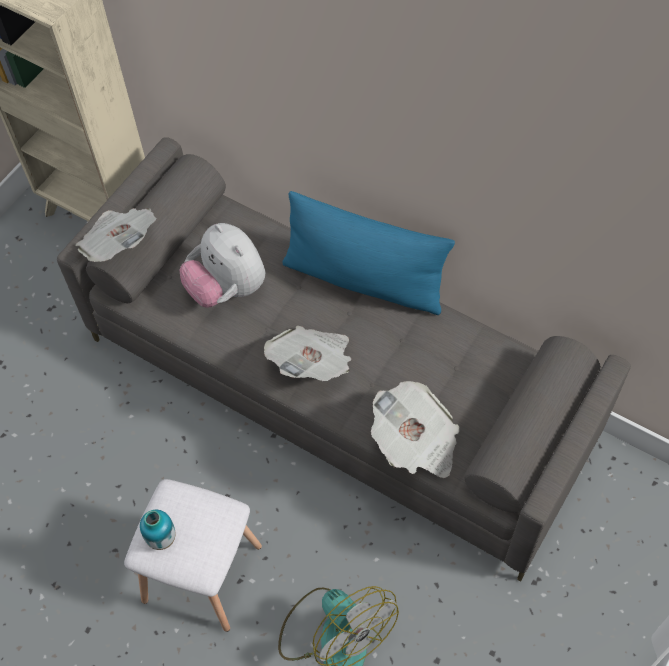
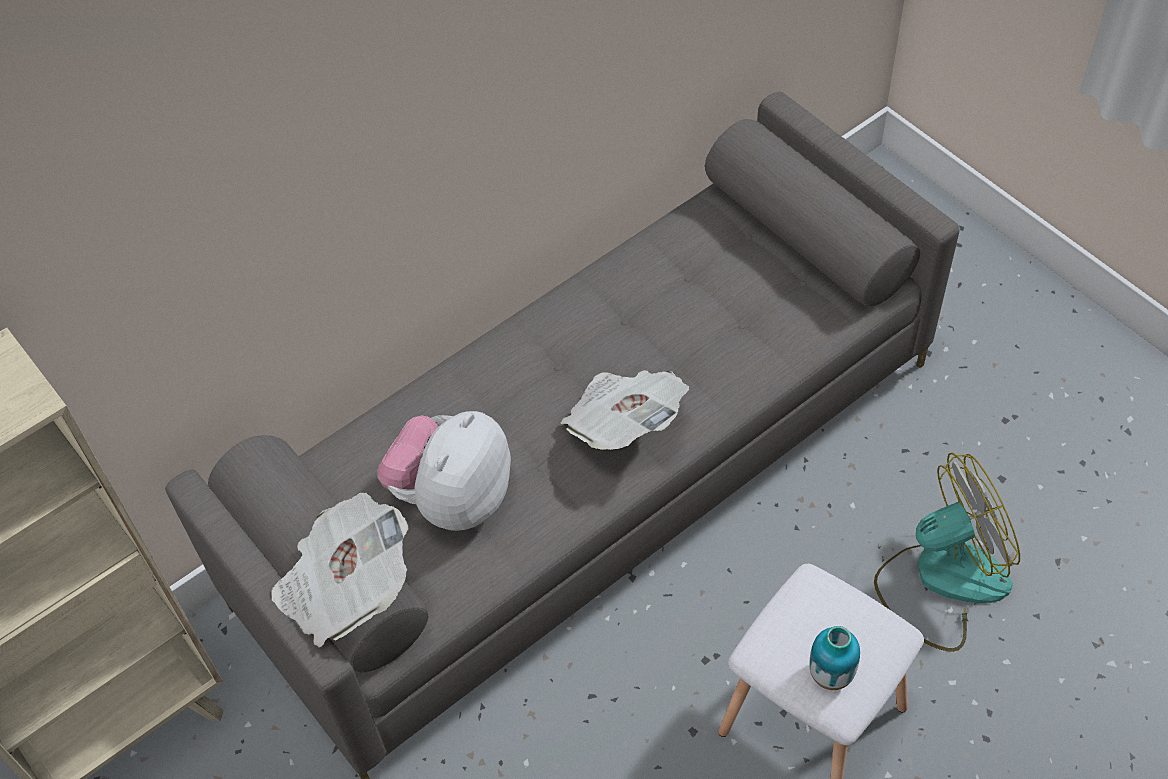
camera: 70 degrees left, 5 degrees down
plush toy [179,223,266,308] -> plush toy turned 135 degrees clockwise [377,411,511,531]
blue pillow [282,191,455,315] -> none
newspaper [371,381,460,478] -> none

